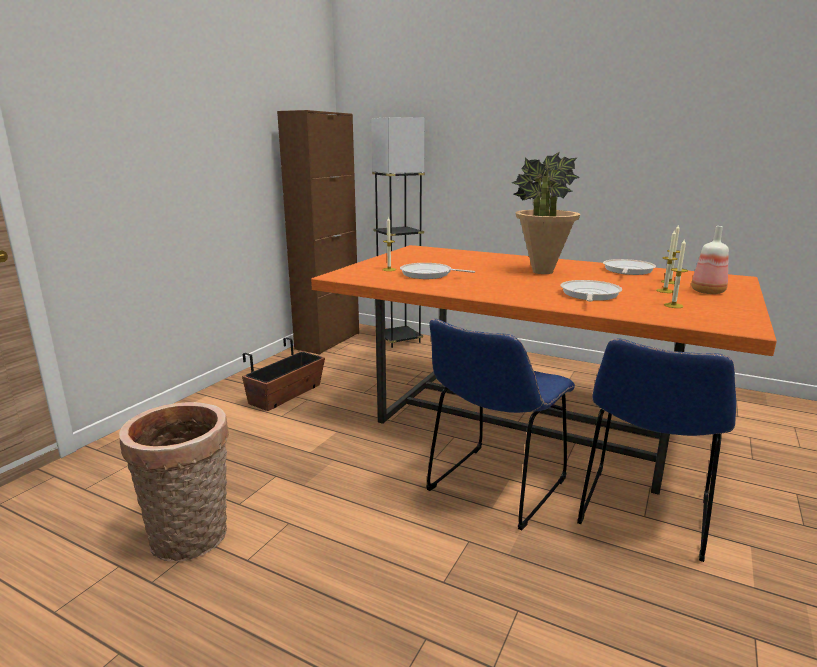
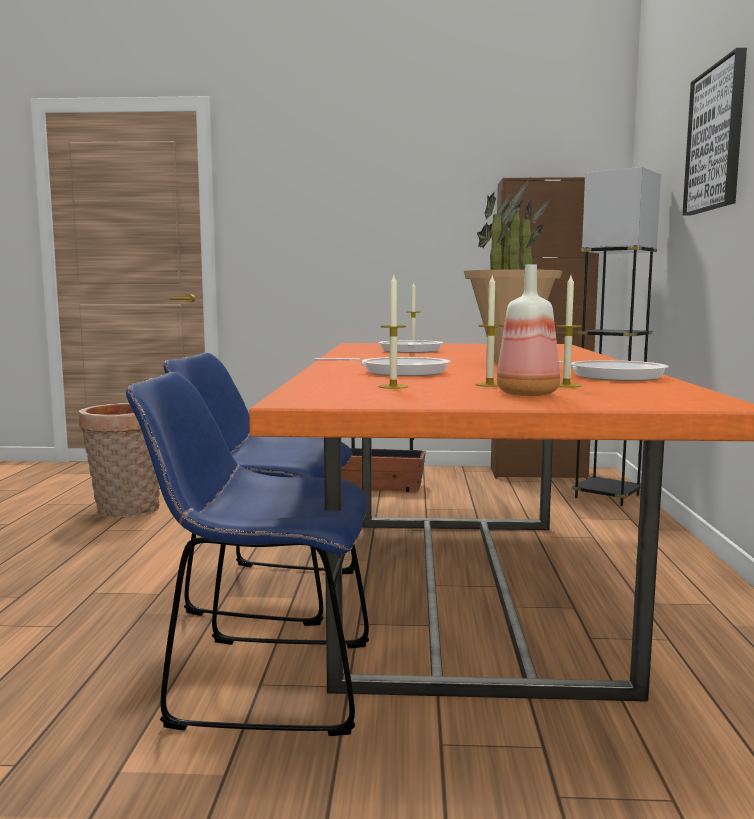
camera: 65 degrees right, 10 degrees down
none -> picture [682,48,747,215]

